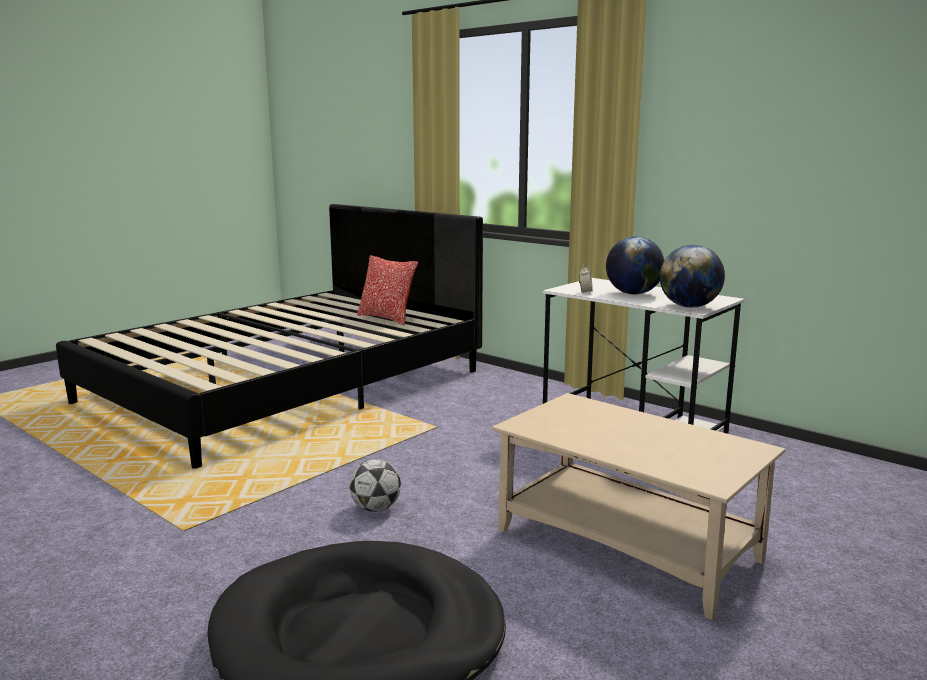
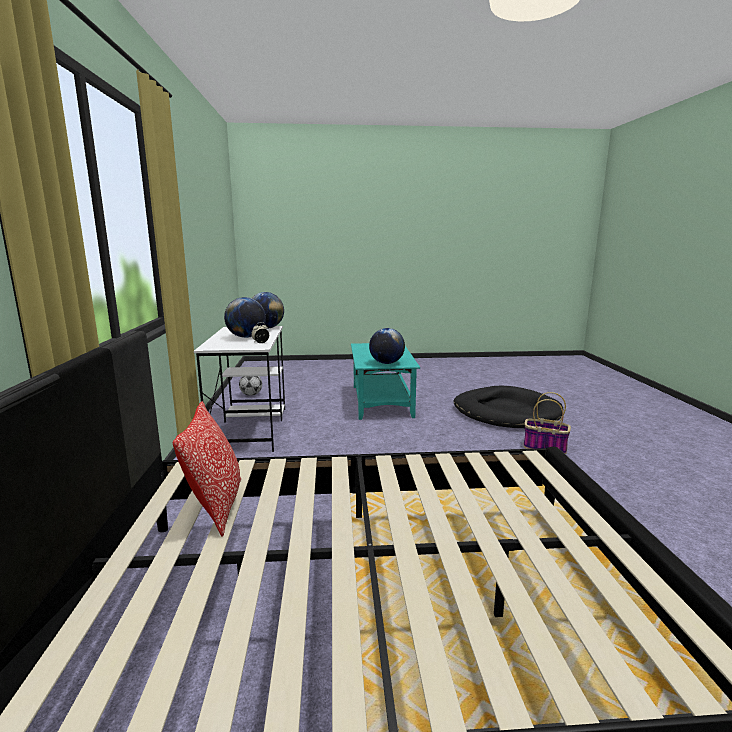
camera: 135 degrees left, 0 degrees up
football [349,459,401,512] -> football moved to [239,376,262,396]
beige coffee table [492,393,786,620] -> turquoise coffee table [351,343,420,420]
none -> globe [369,328,405,364]
none -> basket [524,392,571,454]

